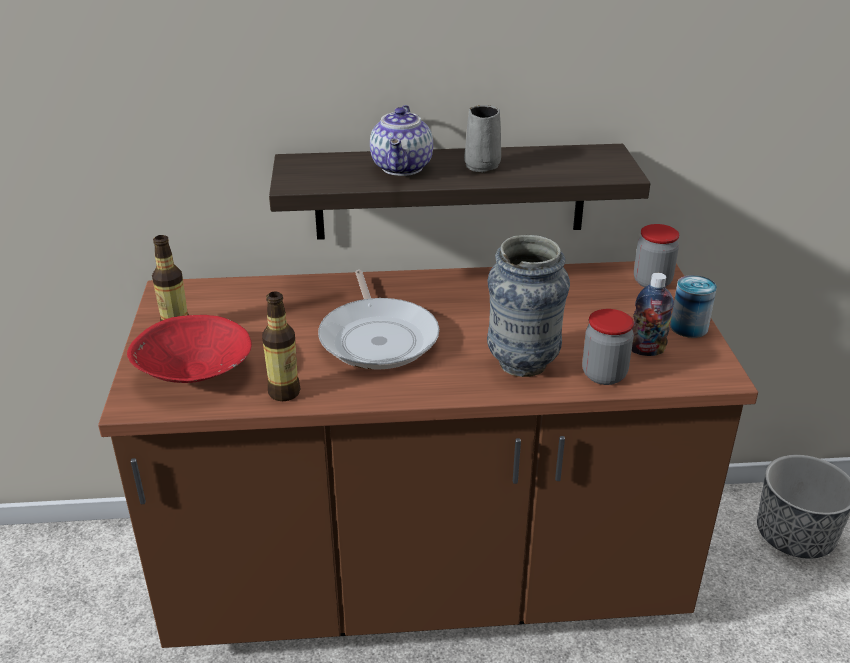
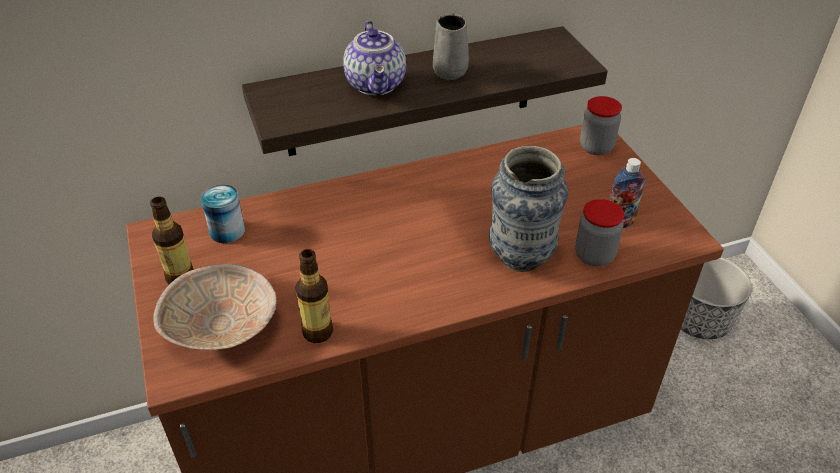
camera: 15 degrees left, 10 degrees up
red bowl [127,315,252,383] -> beige bowl [153,264,277,350]
frying pan [318,270,439,370] -> none
can [670,275,717,338] -> can moved to [201,184,245,243]

